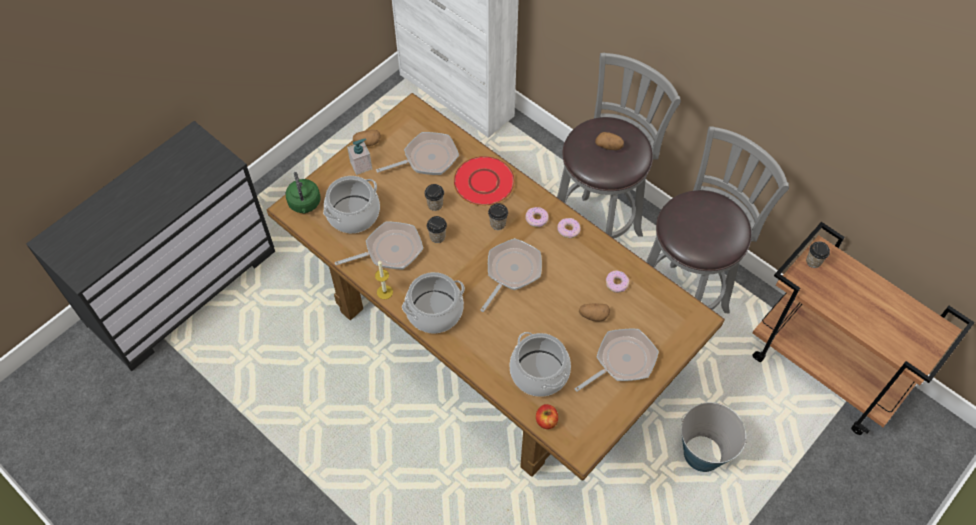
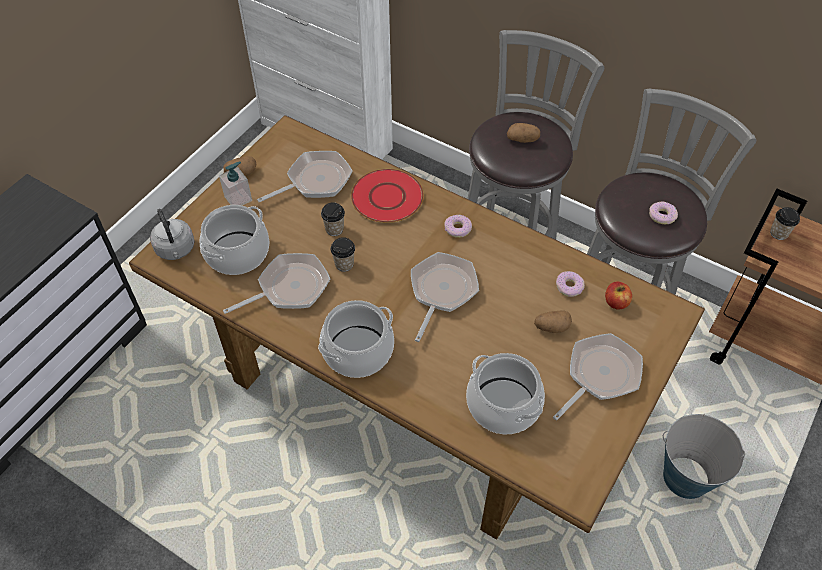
camera: 10 degrees left, 5 degrees down
green kettle [286,172,321,213] -> grey kettle [150,209,195,260]
candle [375,261,393,299] -> none
cup [488,203,508,230] -> none
apple [536,404,558,429] -> apple moved to [605,282,632,310]
donut [557,218,581,238] -> donut moved to [649,201,678,224]

